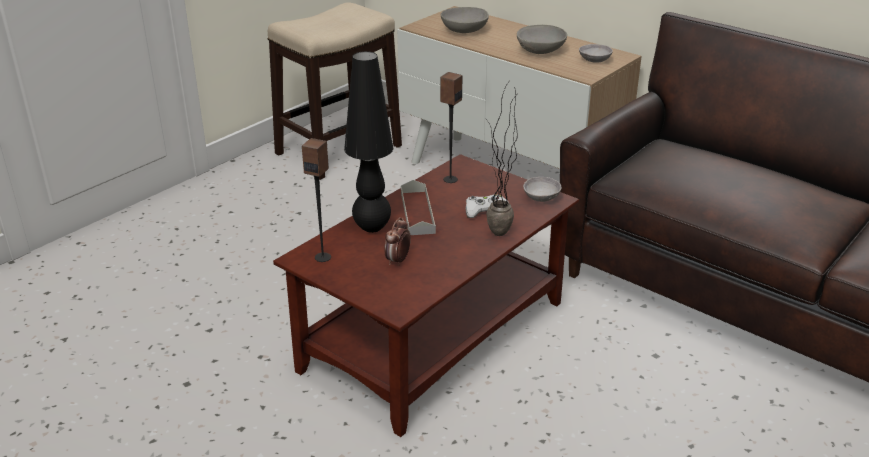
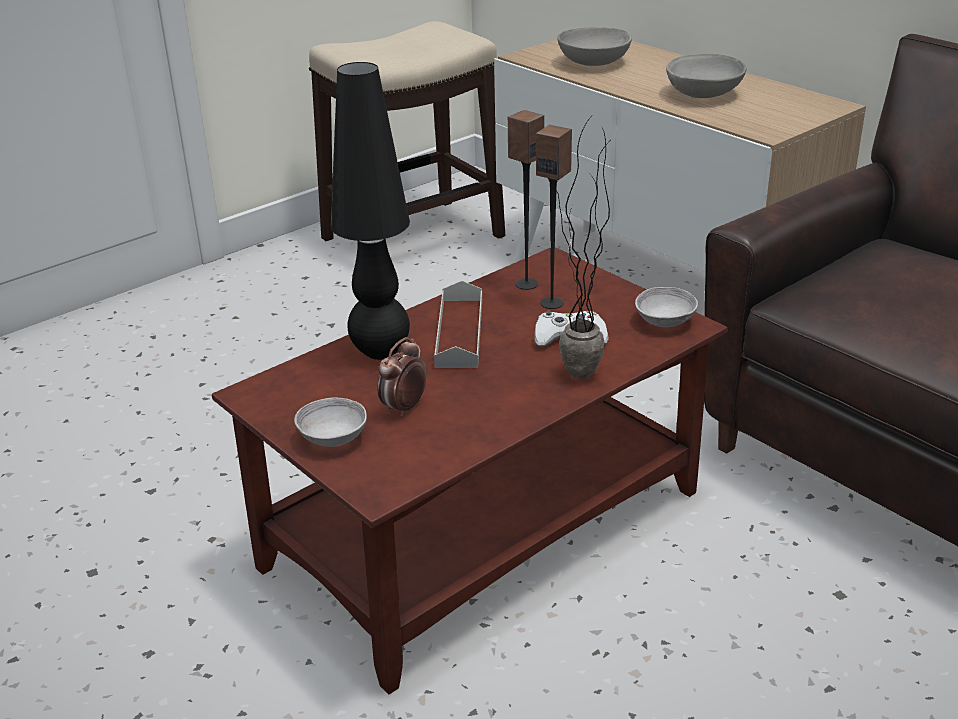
camera: 10 degrees right, 0 degrees up
speaker [302,138,331,262] -> speaker moved to [536,125,572,309]
grey bowl [579,44,613,63] -> grey bowl moved to [294,398,367,447]

